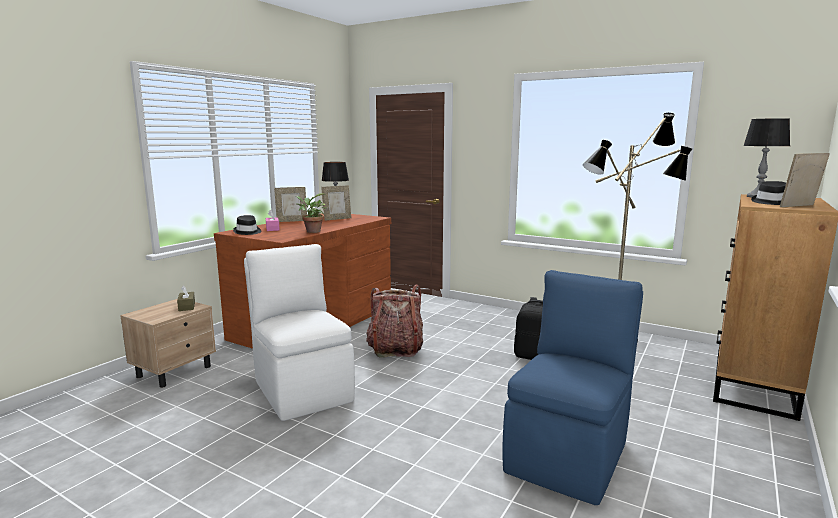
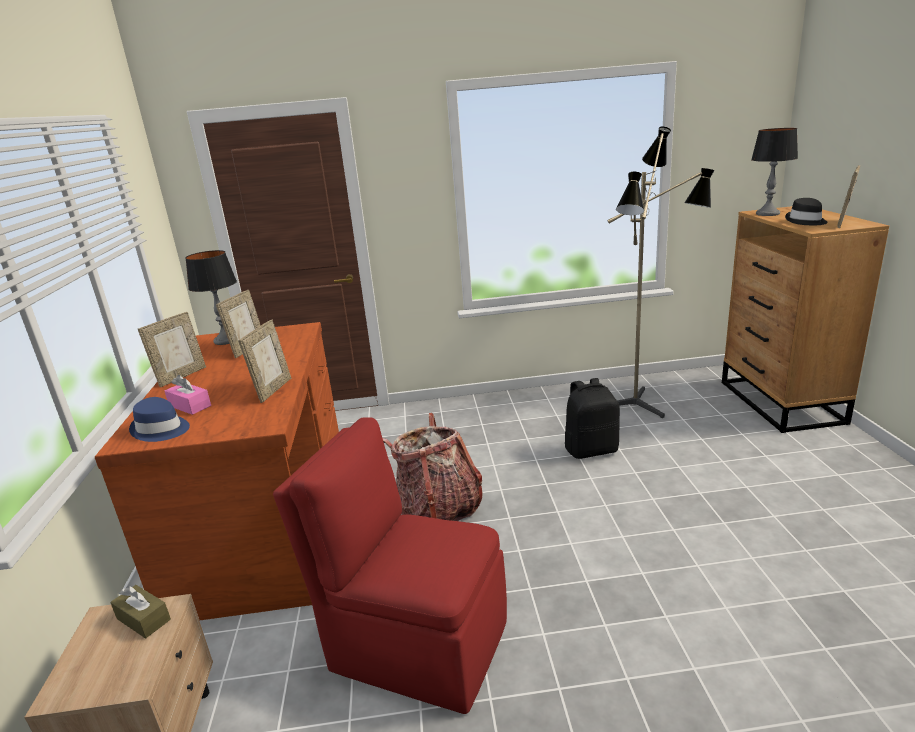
camera: 35 degrees left, 10 degrees up
black hat [233,215,261,235] -> blue hat [129,397,190,442]
white chair [244,244,355,421] -> red chair [273,417,507,714]
potted plant [296,193,327,233] -> picture frame [238,320,291,403]
blue chair [502,270,643,505] -> none

